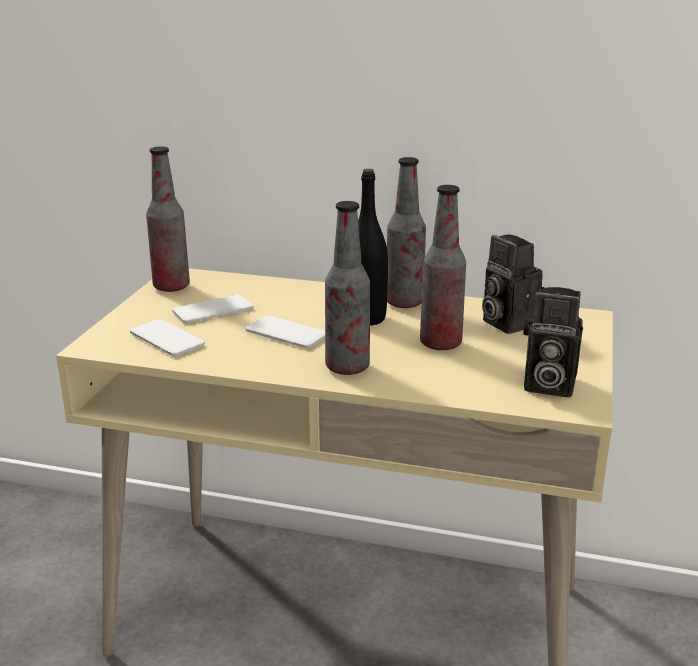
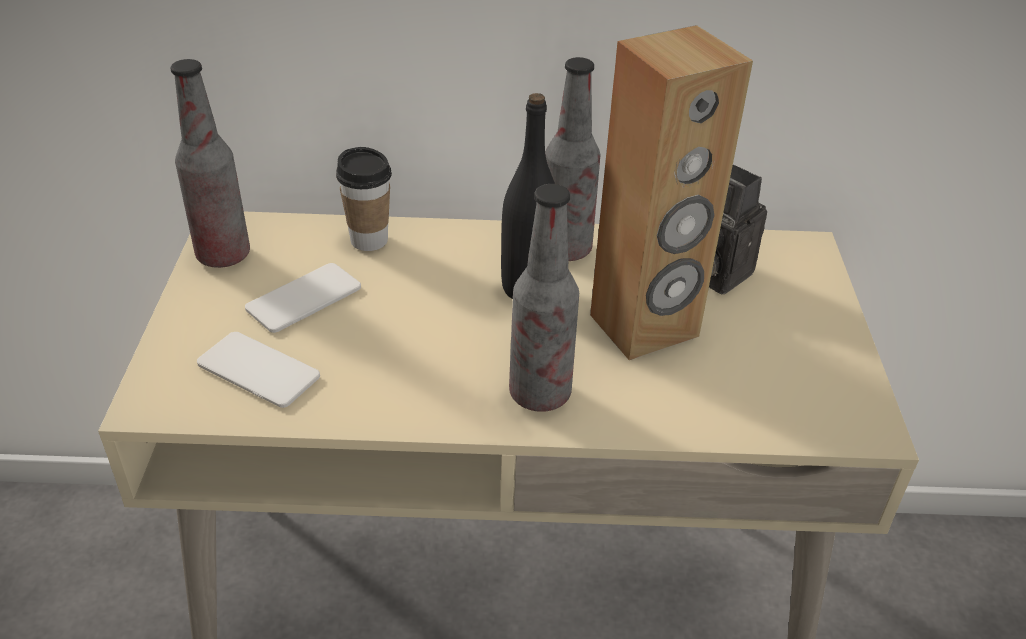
camera: 15 degrees left, 15 degrees up
phone [246,316,325,348] -> none
bottle [420,185,466,350] -> brown speaker [590,25,753,360]
camera [523,287,583,398] -> none
none -> cup [336,147,392,251]

